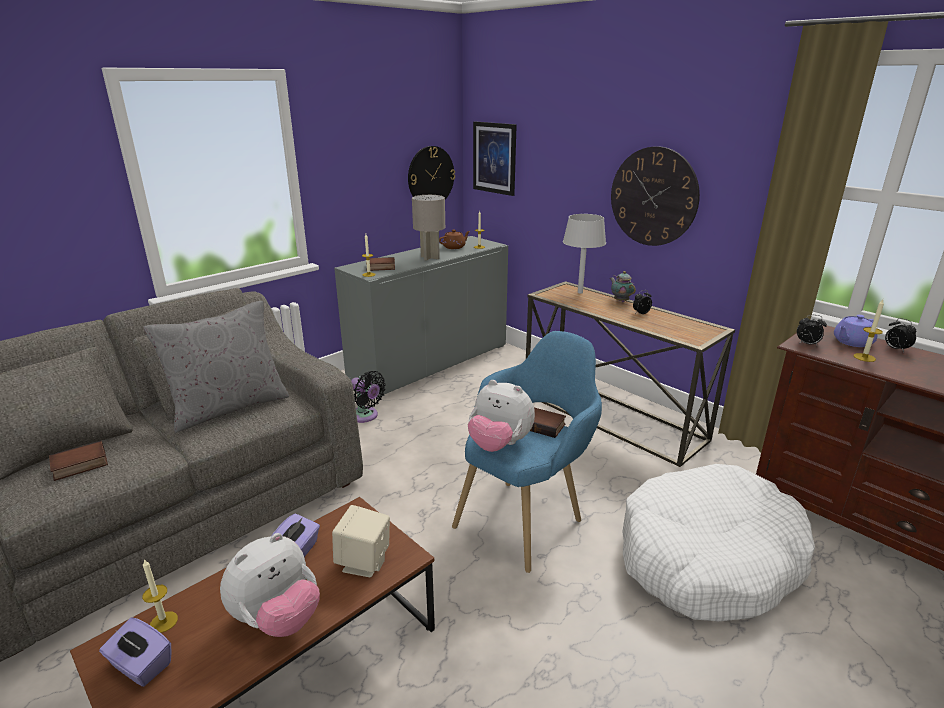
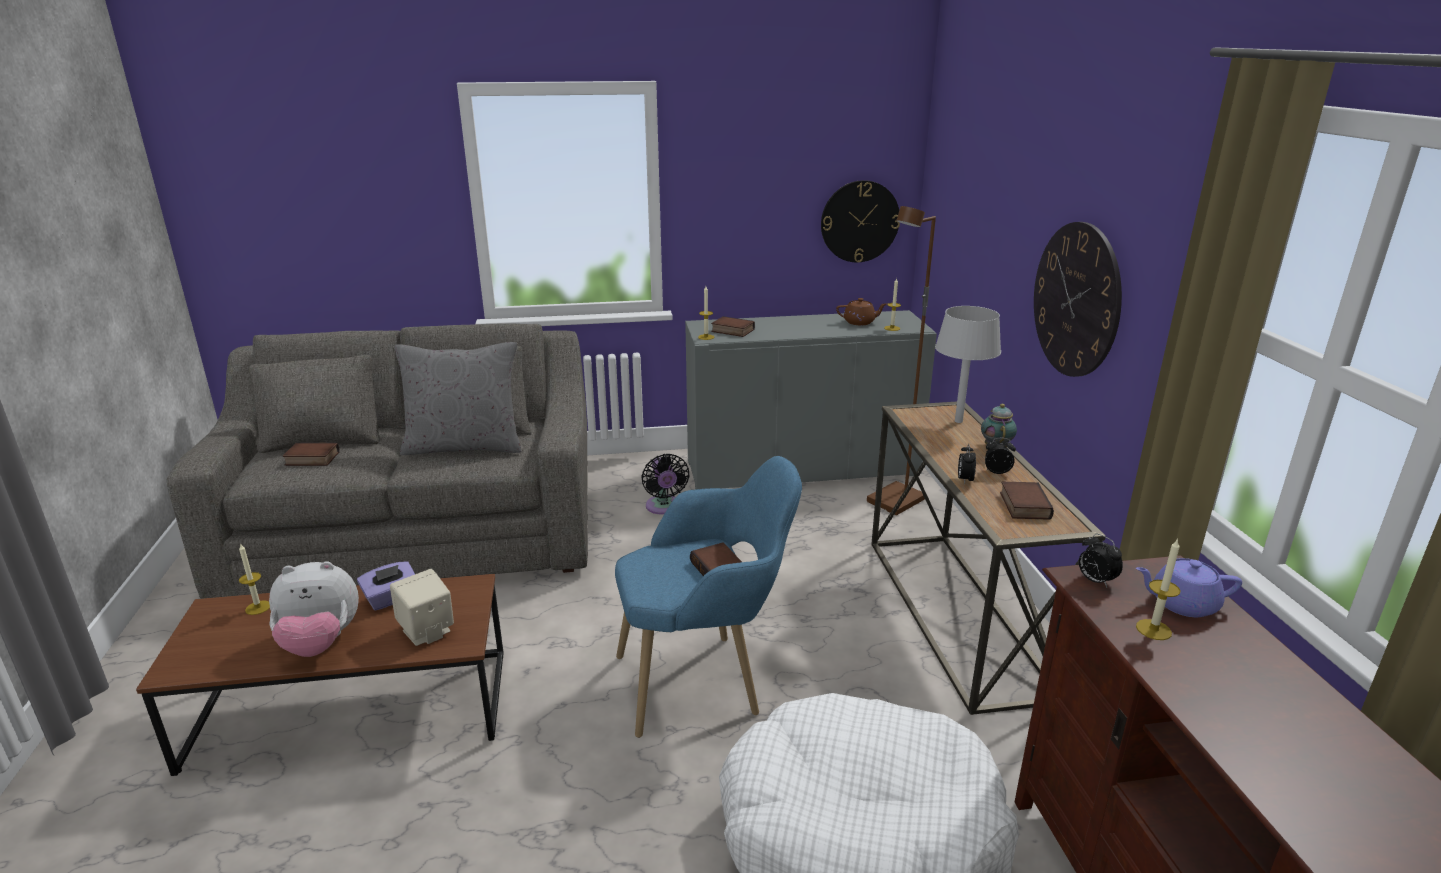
camera: 35 degrees right, 0 degrees up
purple tissue box [99,617,172,687] -> none
grey table lamp [412,195,445,260] -> none
plush toy [468,380,535,452] -> none
picture [473,121,517,196] -> none
alarm clock [885,318,916,352] -> alarm clock moved to [958,443,976,485]
none -> brown floor lamp [867,206,936,515]
none -> book [1000,482,1054,520]

